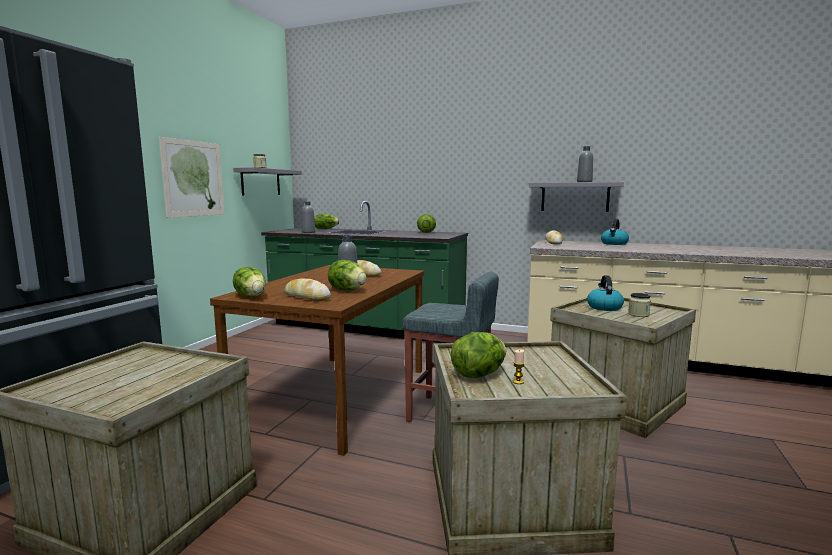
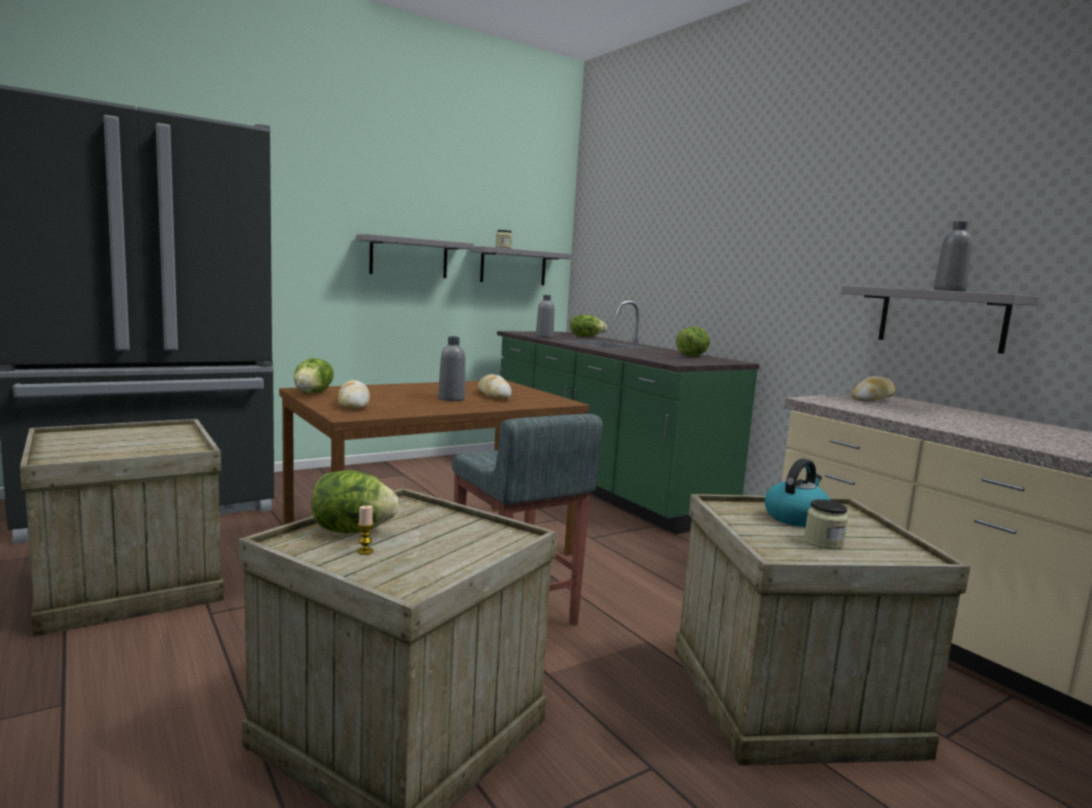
camera: 35 degrees right, 0 degrees up
picture [159,137,225,218] -> grey shelf [356,234,474,278]
lettuce [328,260,366,291] -> none
kettle [601,219,629,245] -> none

